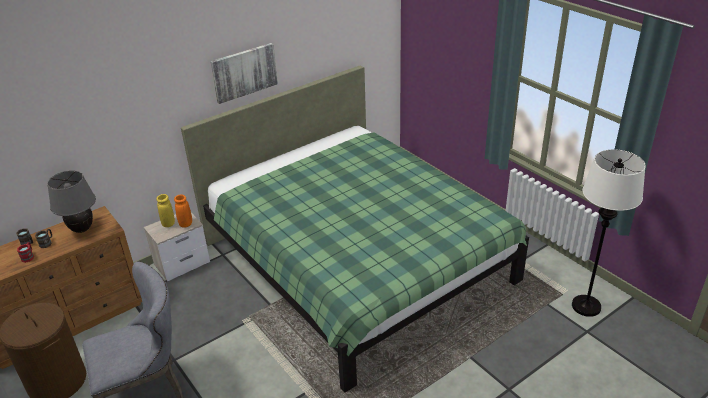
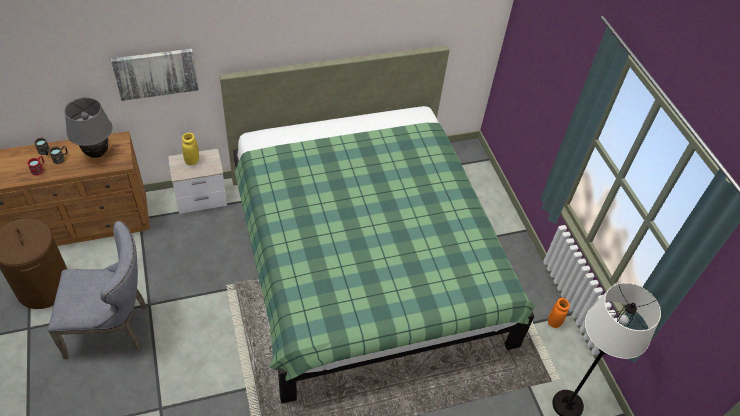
camera: 15 degrees right, 15 degrees up
orange vase [174,194,192,228] -> orange vase moved to [548,298,570,328]
picture [210,43,278,104] -> picture moved to [111,49,199,101]

